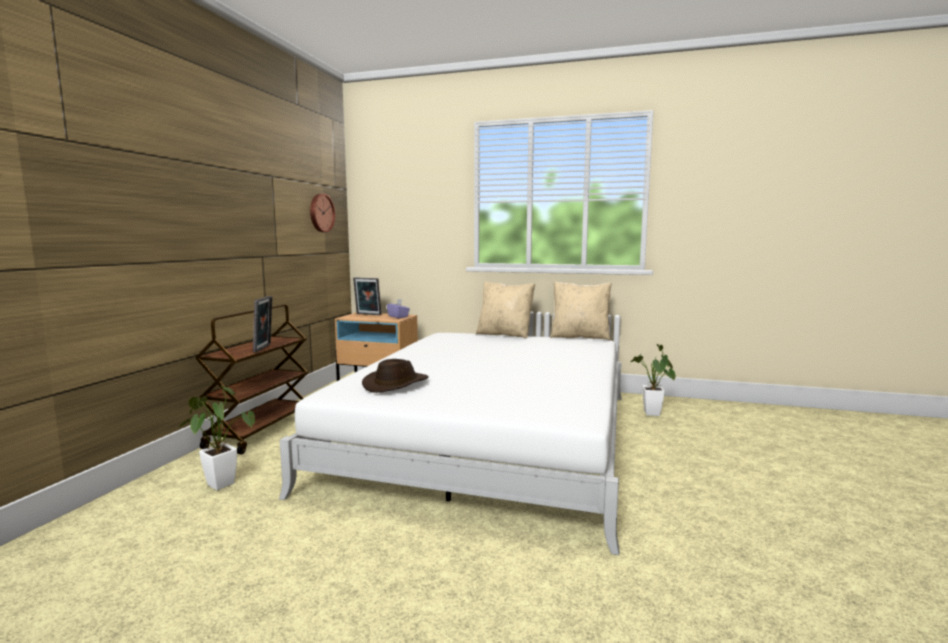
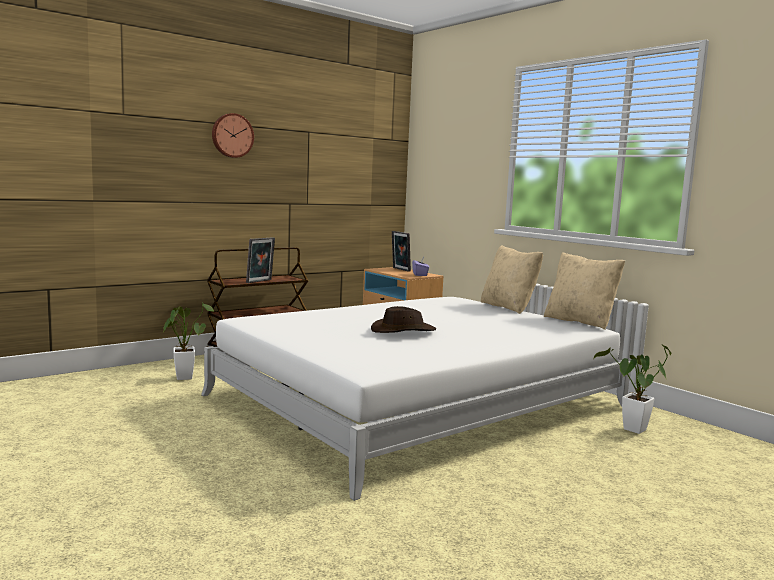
camera: 35 degrees right, 0 degrees up
wall clock [310,194,335,232] -> wall clock moved to [212,113,254,158]
brown hat [362,359,429,393] -> brown hat moved to [371,306,436,333]

